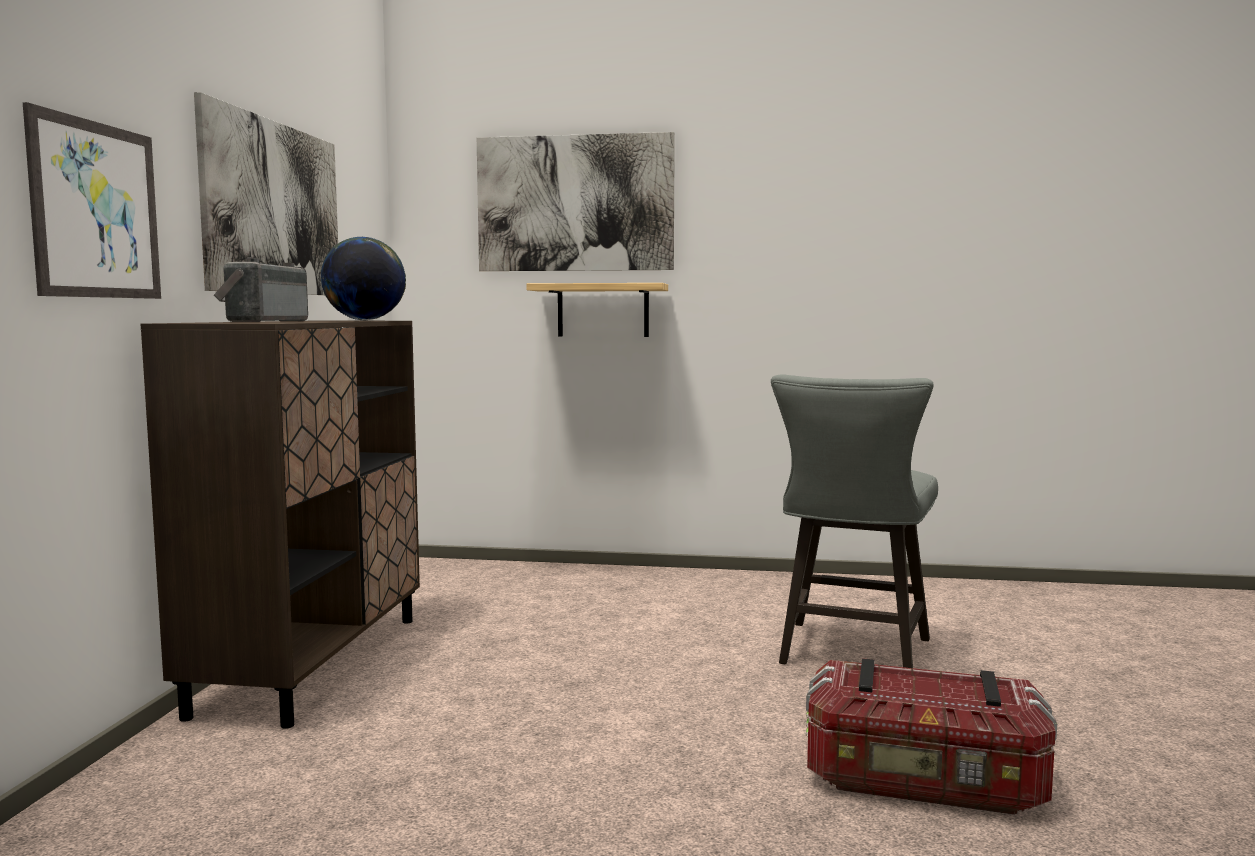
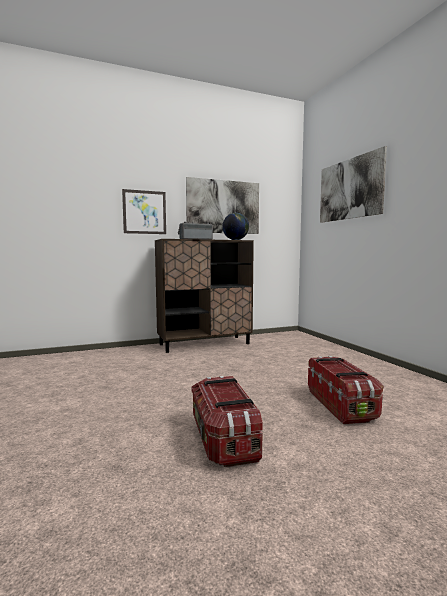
camera: 60 degrees right, 0 degrees up
shelf [527,283,668,337] -> none
grey stool [771,374,938,668] -> storage box [308,356,384,424]

